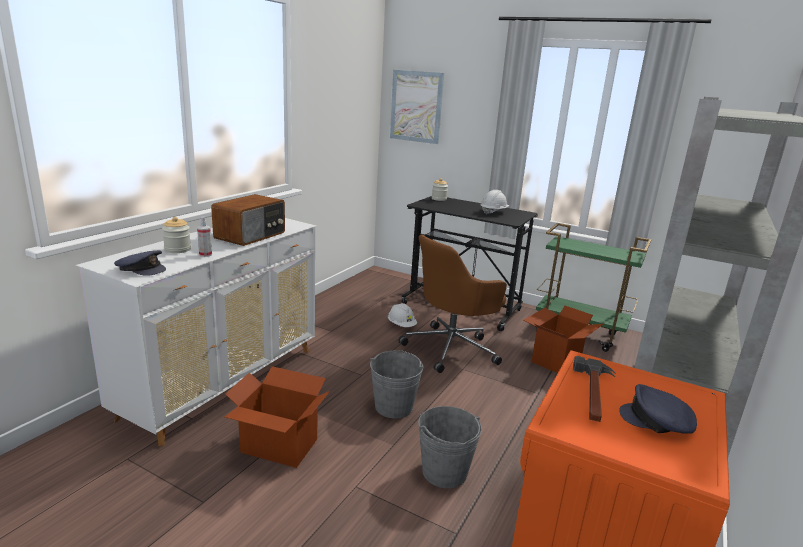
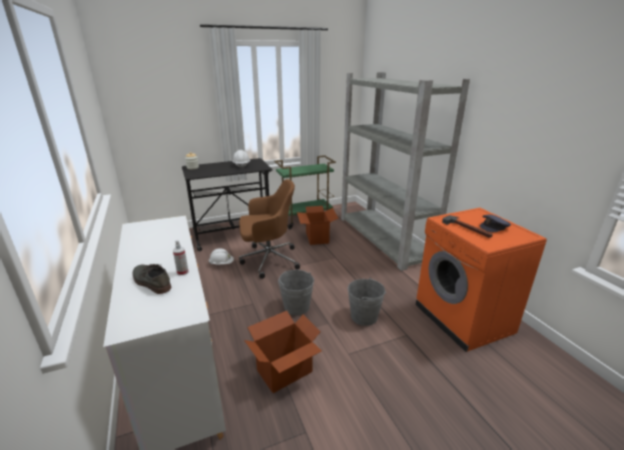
camera: 50 degrees left, 5 degrees up
grey cap [114,251,166,276] -> none
jar [162,217,191,253] -> grey shoe [133,264,171,294]
radio [211,194,285,246] -> none
picture [390,70,444,144] -> none
brown office chair [398,235,507,373] -> brown office chair turned 105 degrees counterclockwise [239,179,300,279]

